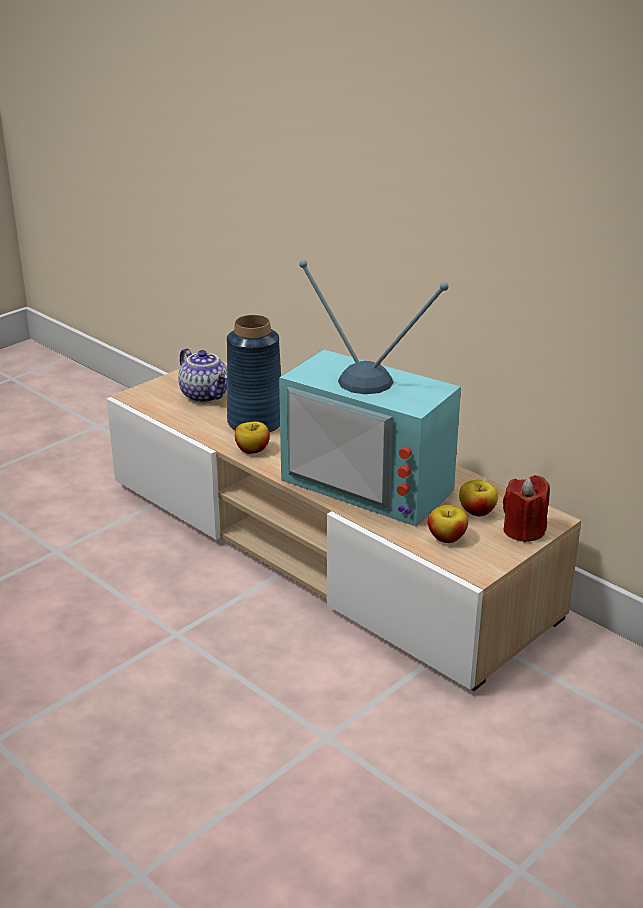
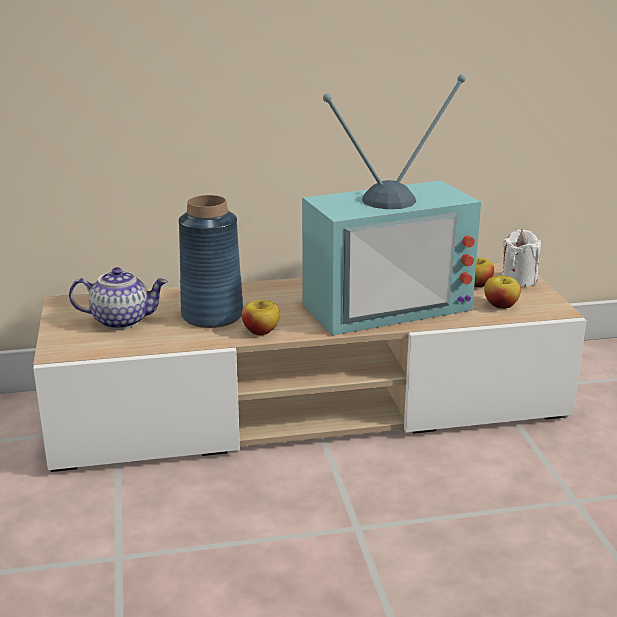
camera: 55 degrees left, 5 degrees down
red candle [503,475,550,542] -> white candle [502,229,541,287]

